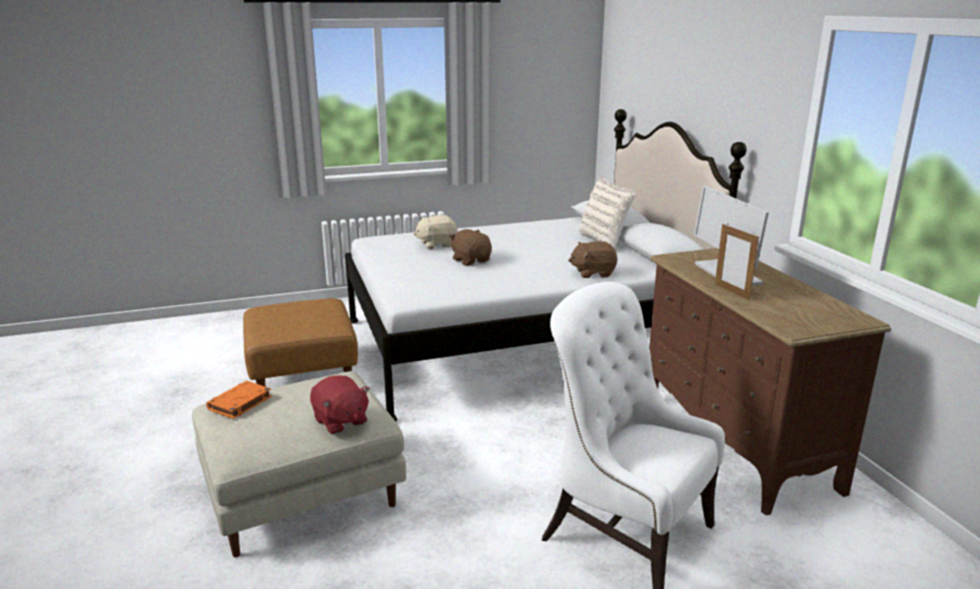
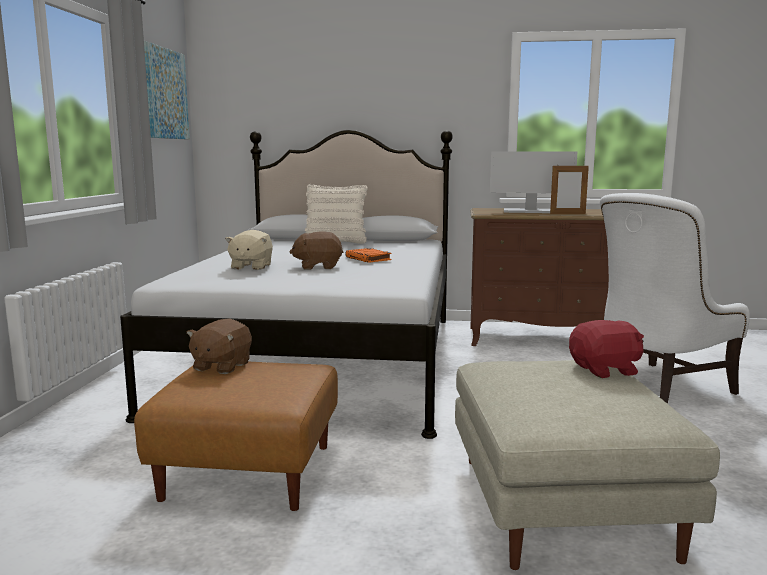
camera: 65 degrees left, 10 degrees down
orange book [206,380,272,419] -> orange book moved to [345,248,391,263]
brown plush toy [568,241,617,278] -> brown plush toy moved to [186,319,252,374]
none -> picture [144,41,190,139]

